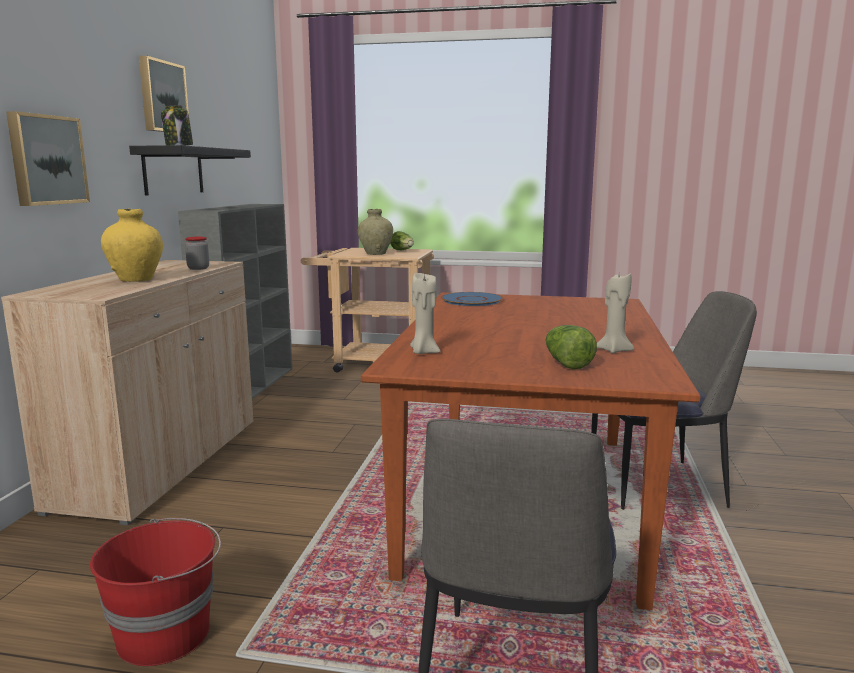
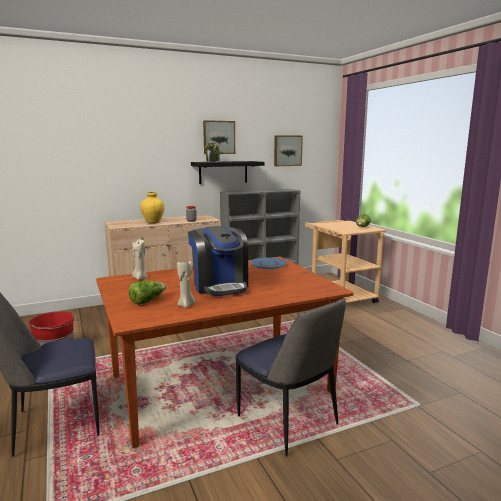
camera: 55 degrees right, 0 degrees up
picture [6,111,90,206] -> picture moved to [274,135,303,166]
beige vase [358,209,393,255] -> none
none -> coffee machine [188,226,248,296]

